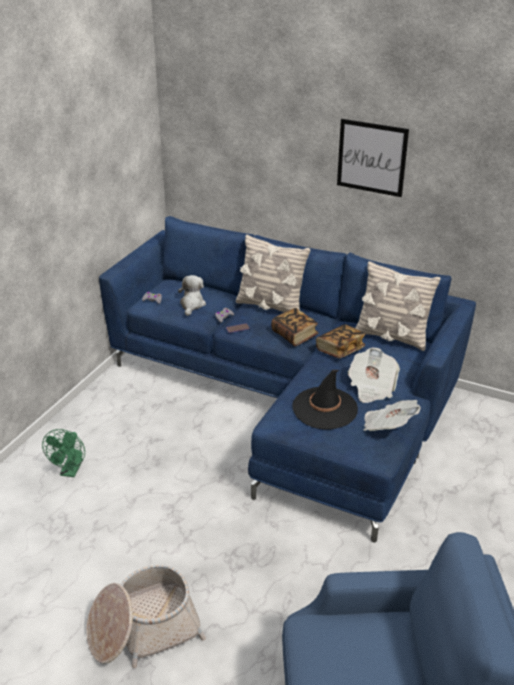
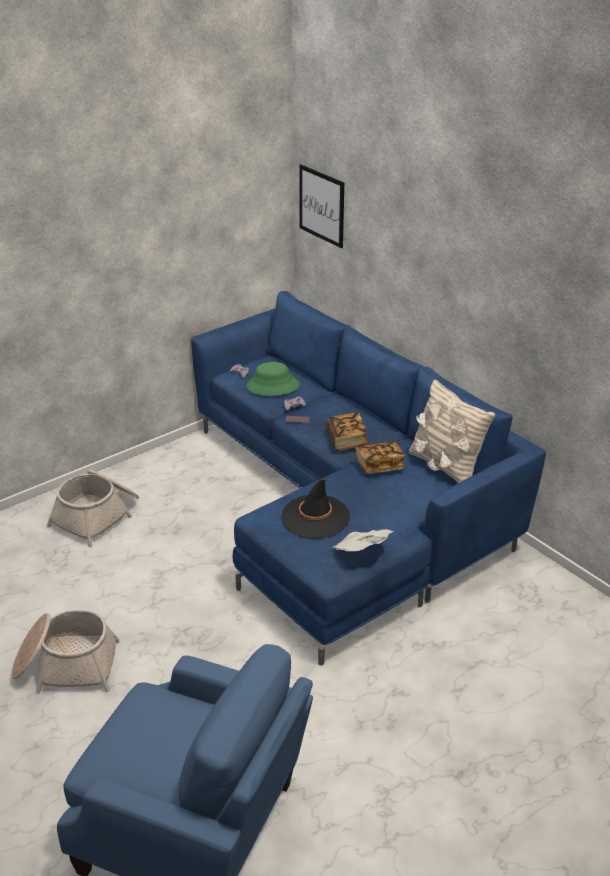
camera: 25 degrees right, 0 degrees up
green fan [42,429,85,477] -> basket [47,469,139,547]
plush toy [178,275,206,316] -> green hat [246,362,300,396]
beige pillow [236,235,310,312] -> none
picture [337,119,409,197] -> picture moved to [299,164,344,248]
newspaper [348,348,400,403] -> none

